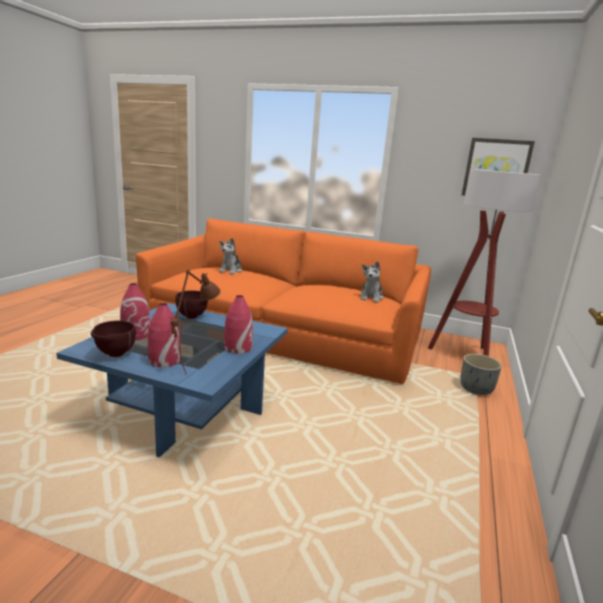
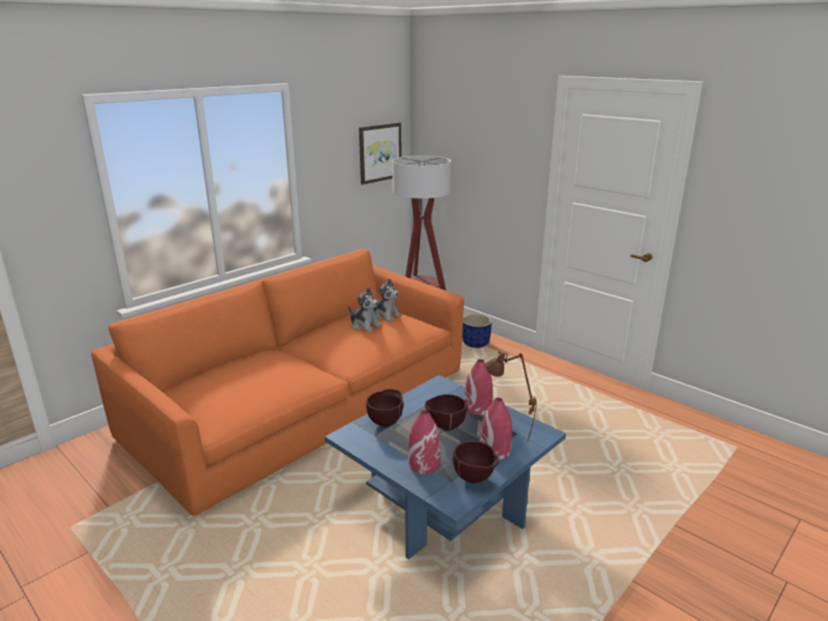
camera: 65 degrees left, 5 degrees up
plush toy [219,238,242,274] -> plush toy moved to [348,287,382,332]
grey planter [460,354,502,395] -> blue planter [462,314,492,348]
none -> brown bowl [425,394,467,431]

